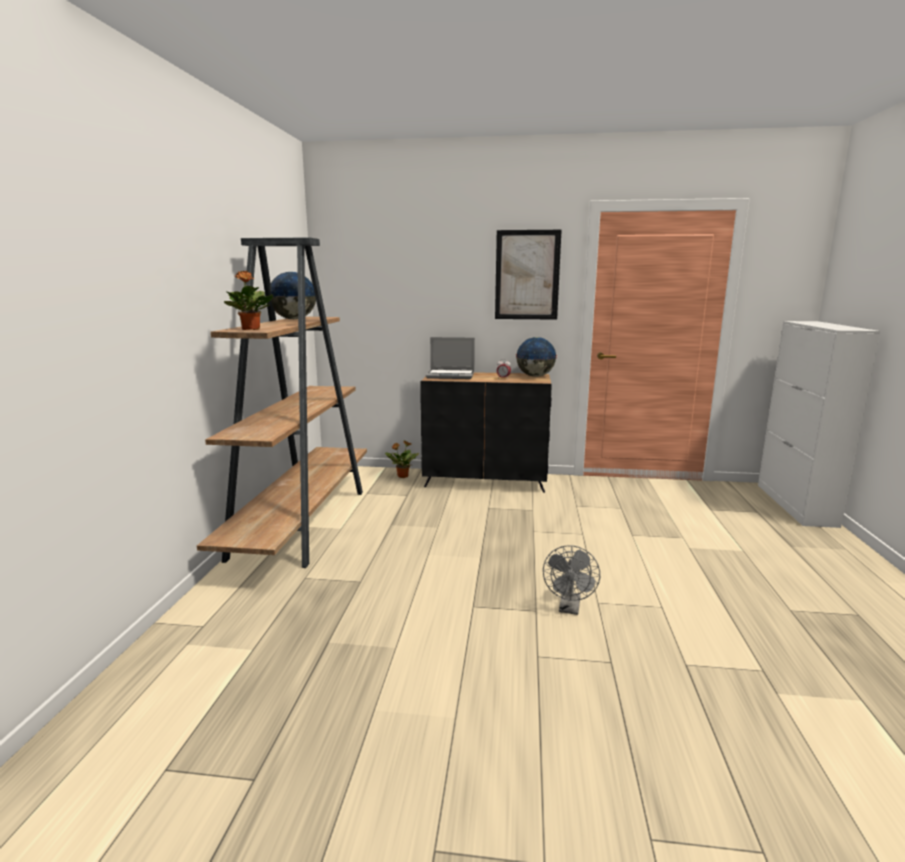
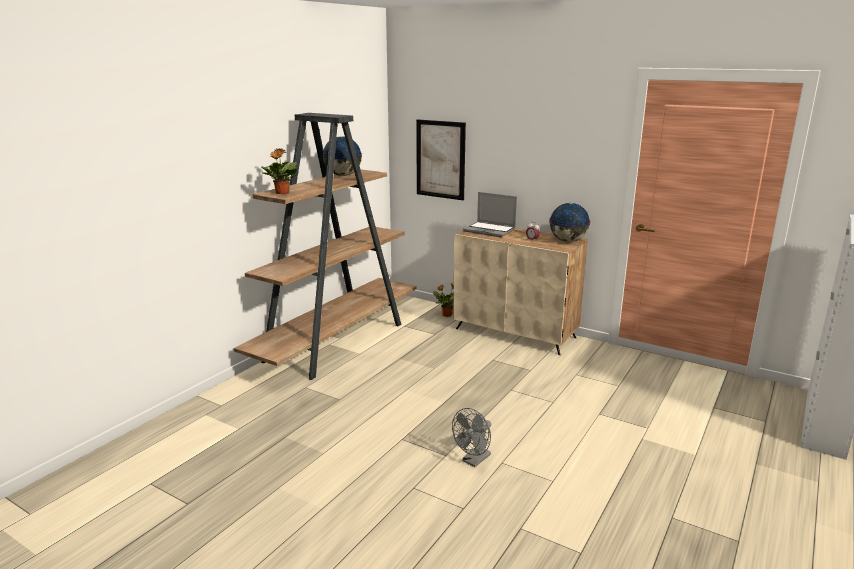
camera: 25 degrees right, 5 degrees up
black cabinet [420,372,552,493] -> beige cabinet [453,228,588,355]
picture [495,230,562,320] -> picture moved to [416,119,466,200]

